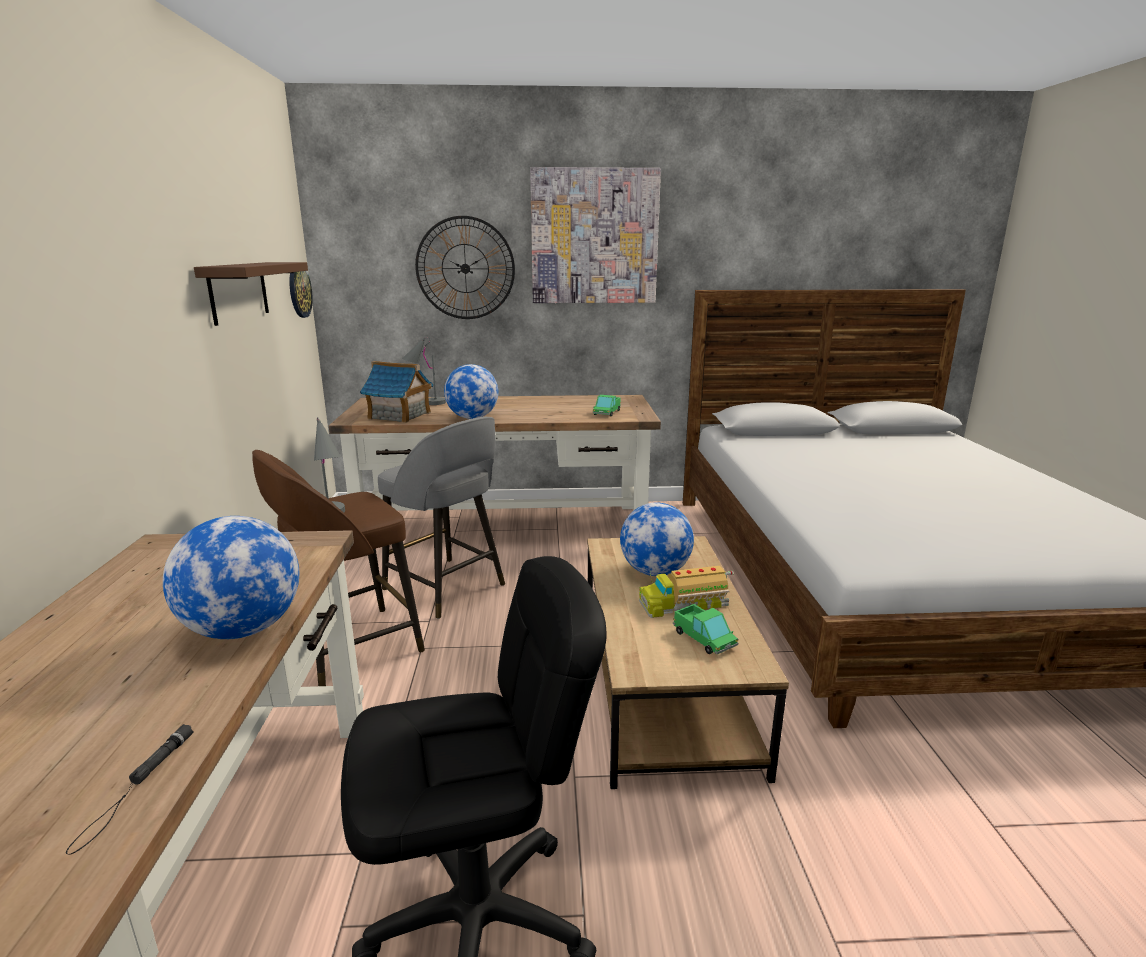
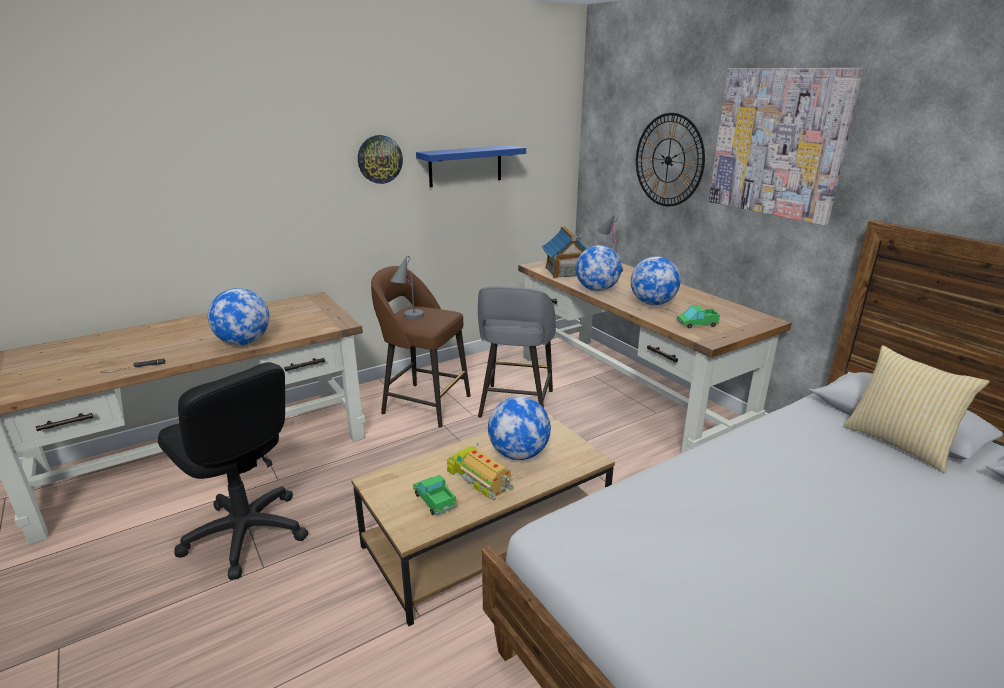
camera: 60 degrees right, 5 degrees up
brown shelf [194,262,308,326] -> blue shelf [416,145,526,187]
wall clock [289,271,313,318] -> wall clock moved to [358,135,403,184]
toy truck [673,604,738,654] -> toy truck turned 120 degrees clockwise [413,475,457,516]
none -> globe [631,256,681,305]
none -> pillow [844,345,990,473]

